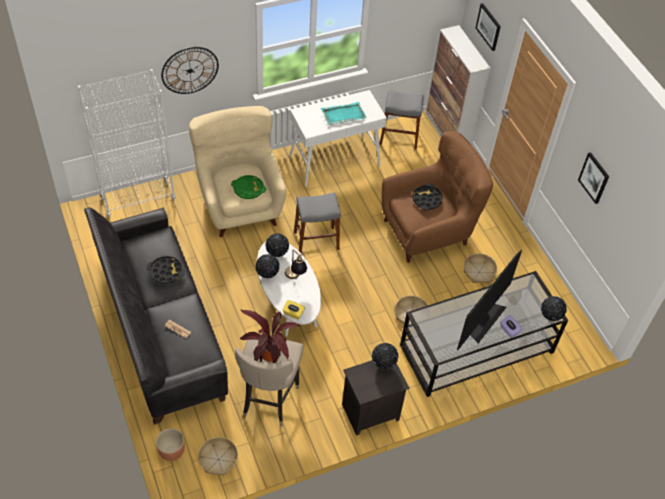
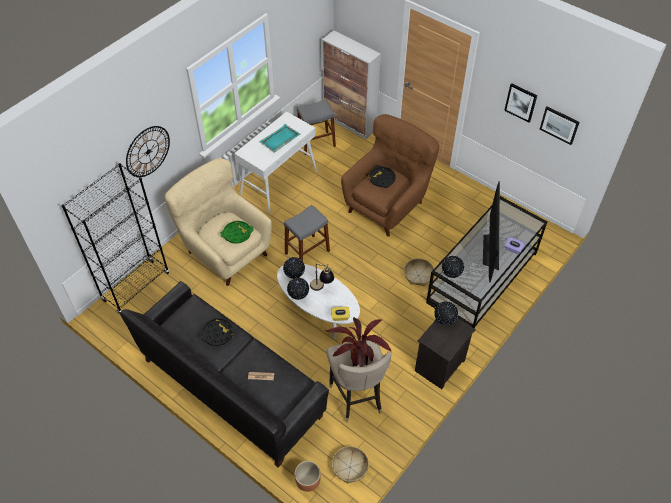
camera: 25 degrees left, 0 degrees up
white bookcase [78,69,175,218] -> black bookcase [61,163,169,314]
basket [464,253,498,283] -> none
picture [476,3,501,51] -> picture moved to [539,107,580,145]
globe [541,296,567,321] -> globe moved to [442,256,464,278]

